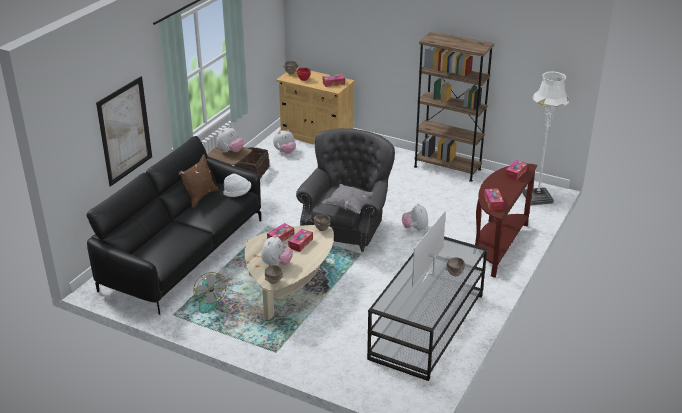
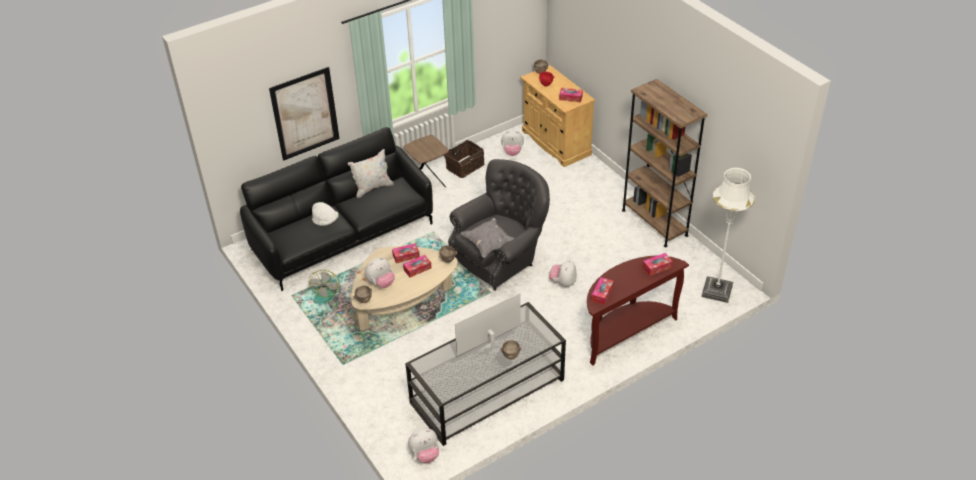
camera: 30 degrees right, 10 degrees up
brown pillow [179,154,218,208] -> white pillow [348,149,394,198]
plush toy [217,126,244,152] -> plush toy moved to [408,428,439,463]
white hat [223,174,251,197] -> white hat moved to [312,202,339,226]

